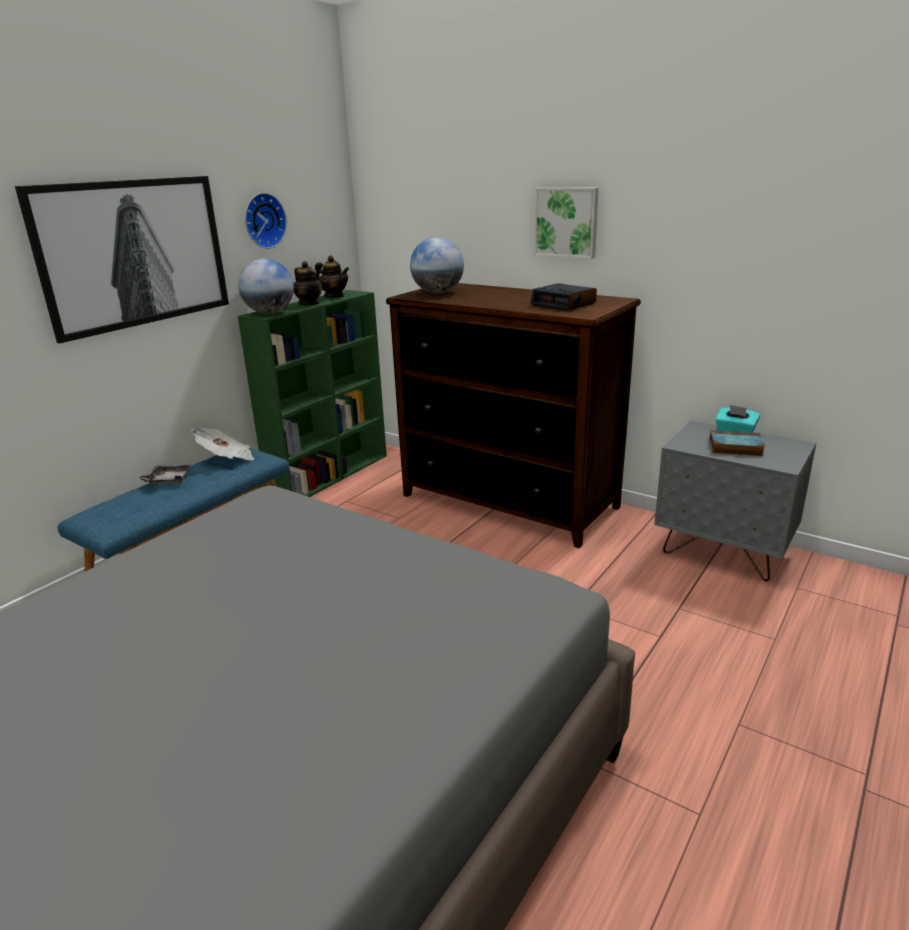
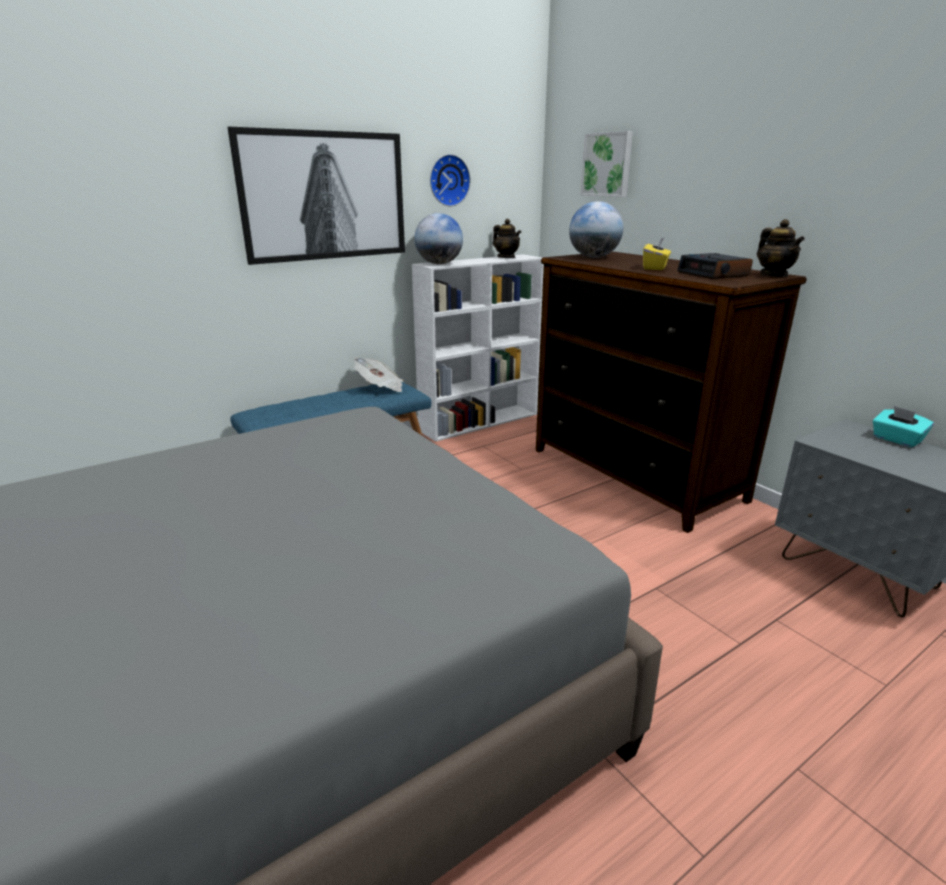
camera: 20 degrees right, 0 degrees up
grey tray [136,464,192,484] -> none
green bookcase [238,290,387,497] -> white bookcase [412,254,544,442]
teapot [293,261,323,305] -> teapot moved to [757,219,805,277]
picture [534,188,599,259] -> picture moved to [581,131,633,197]
book [710,431,765,456] -> none
none -> yellow tissue box [643,238,671,270]

